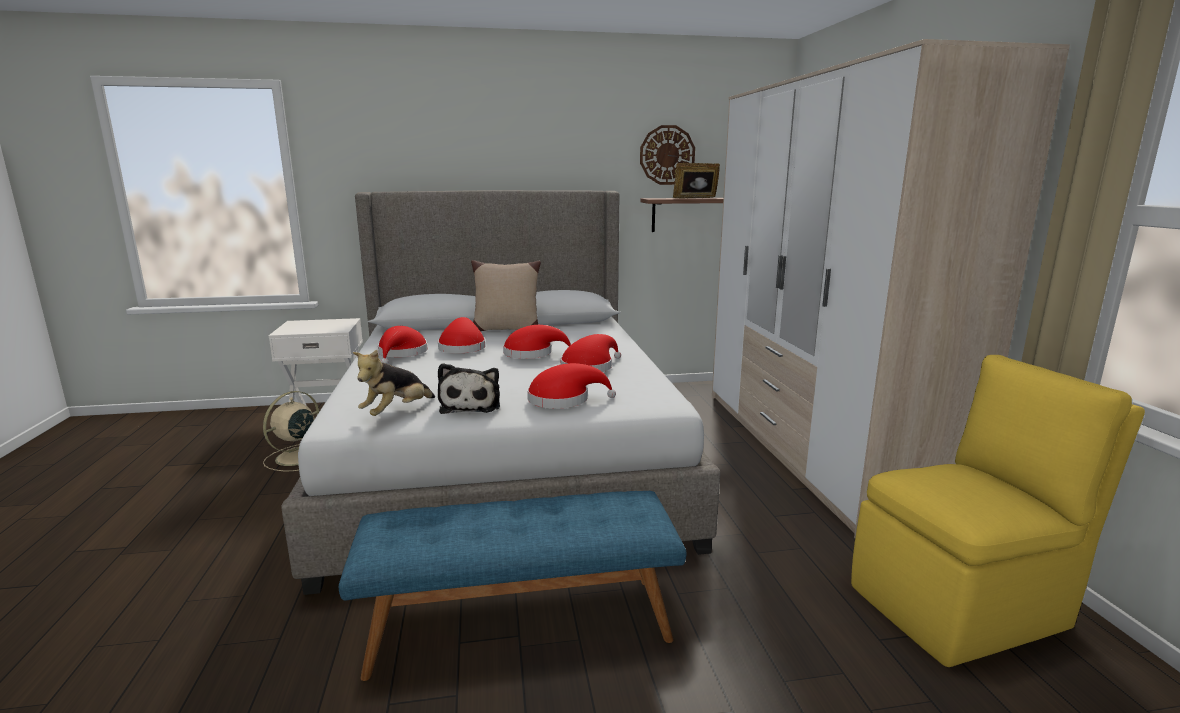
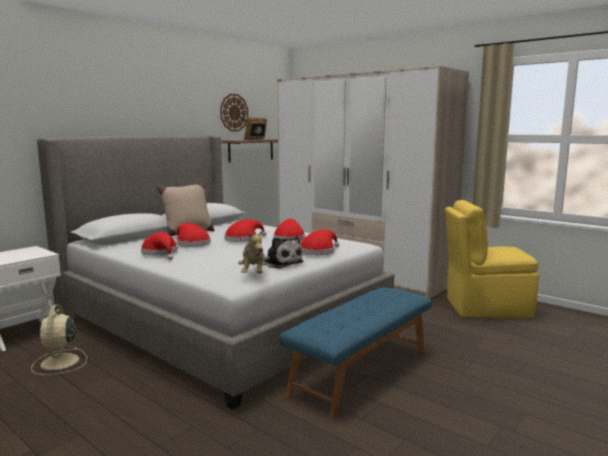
camera: 40 degrees left, 5 degrees down
yellow chair [851,355,1145,667] -> yellow chair turned 120 degrees counterclockwise [445,200,539,318]

